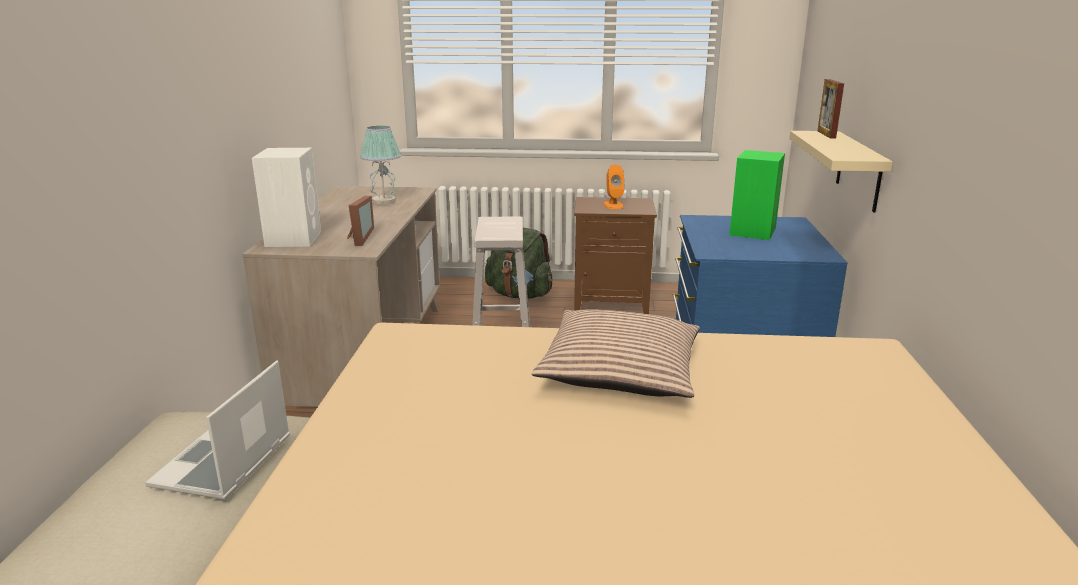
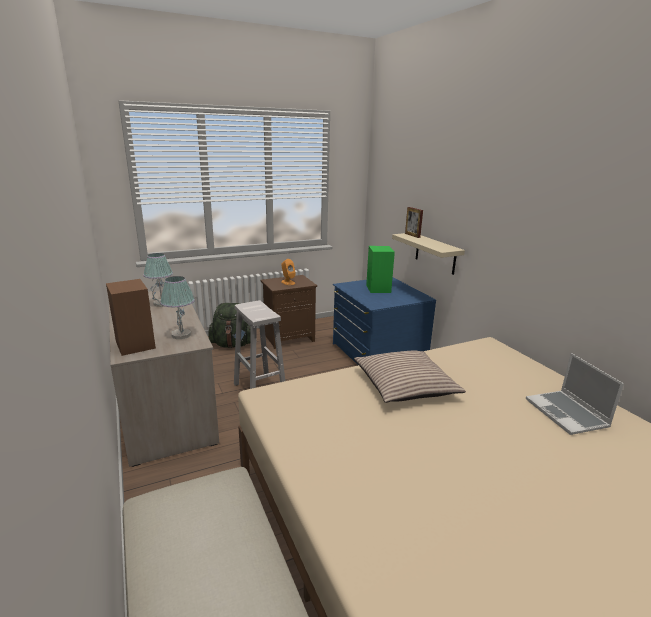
camera: 30 degrees left, 0 degrees up
laptop [145,360,290,500] -> laptop moved to [526,353,624,435]
white speaker [252,148,321,247] -> brown speaker [106,279,156,356]
picture frame [347,196,374,246] -> table lamp [160,276,195,339]

